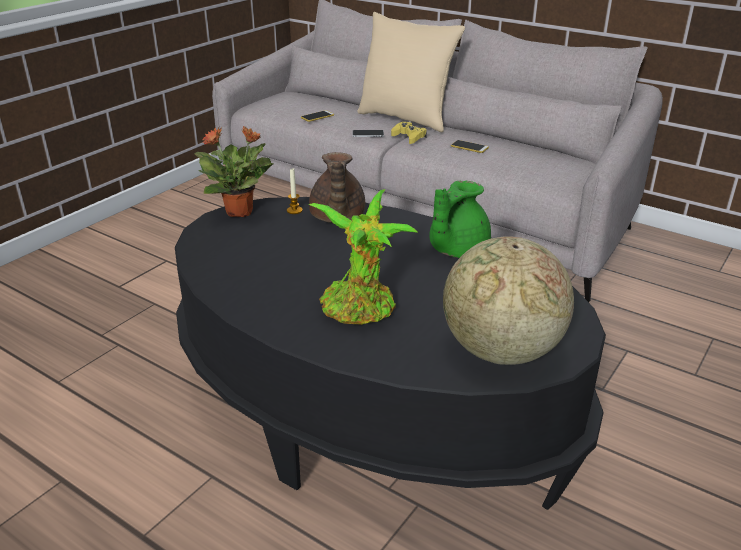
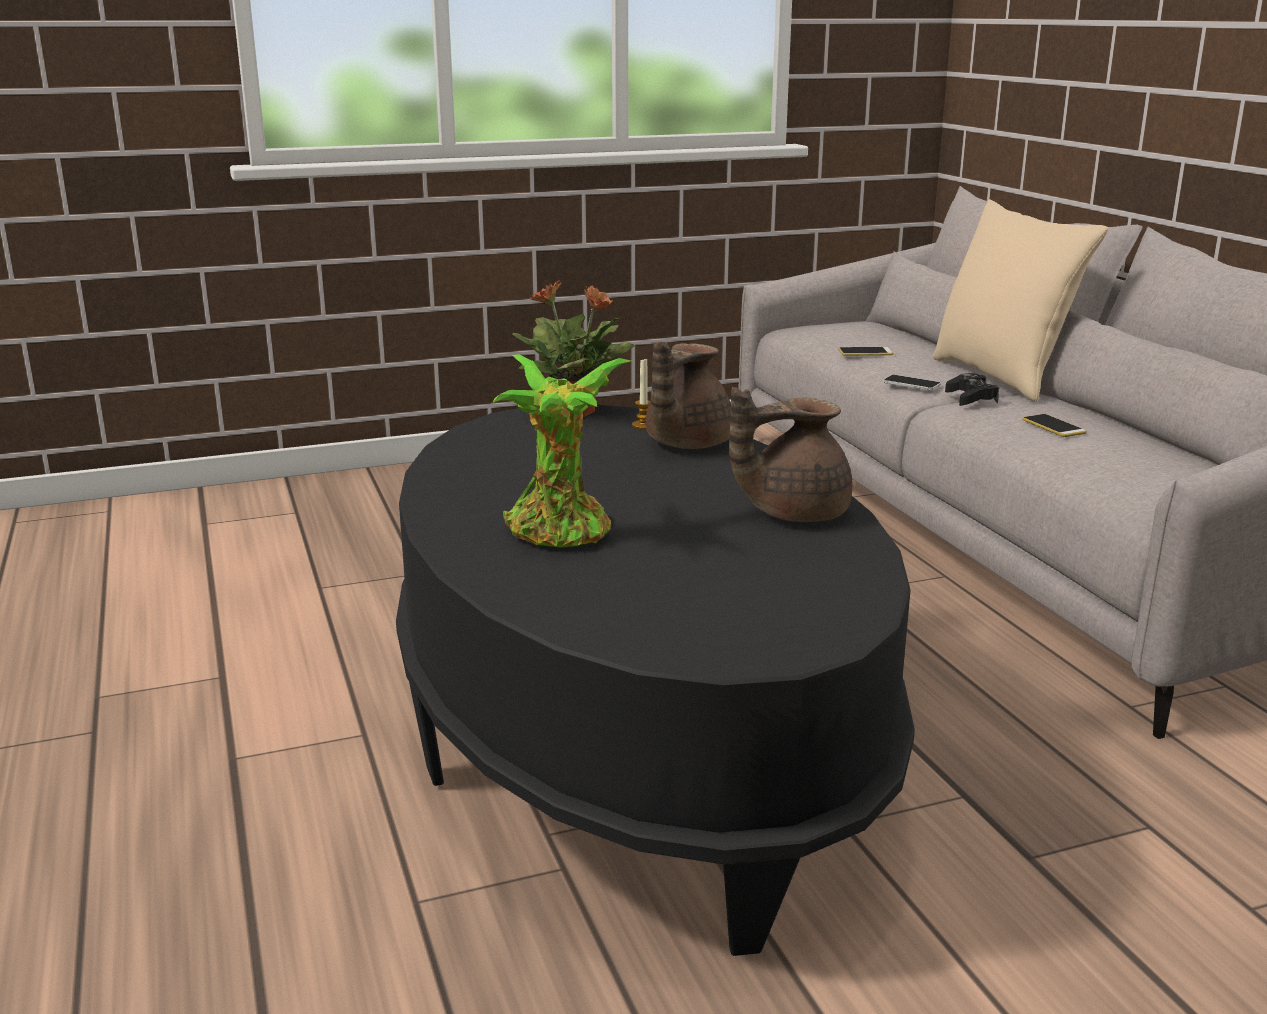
camera: 35 degrees right, 10 degrees down
yellow game controller [391,122,427,144] -> black game controller [945,373,999,406]
green teapot [429,181,491,258] -> brown teapot [729,387,853,522]
globe [443,236,574,365] -> none

